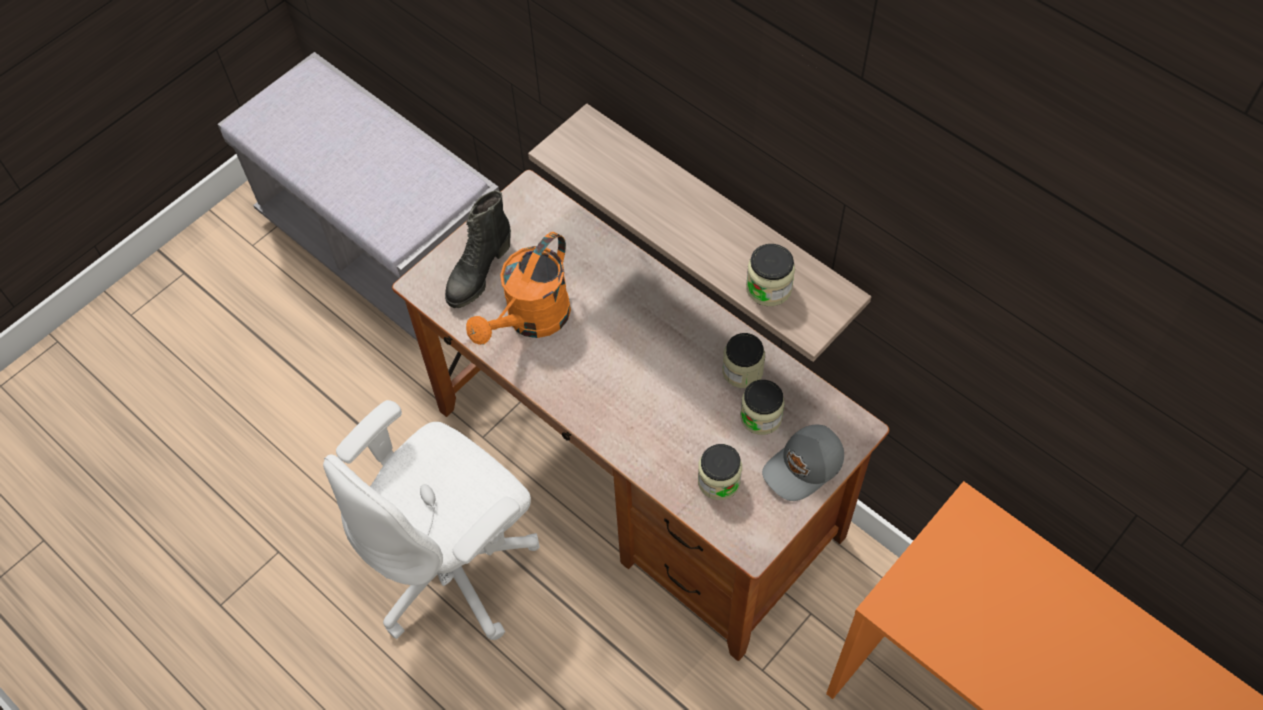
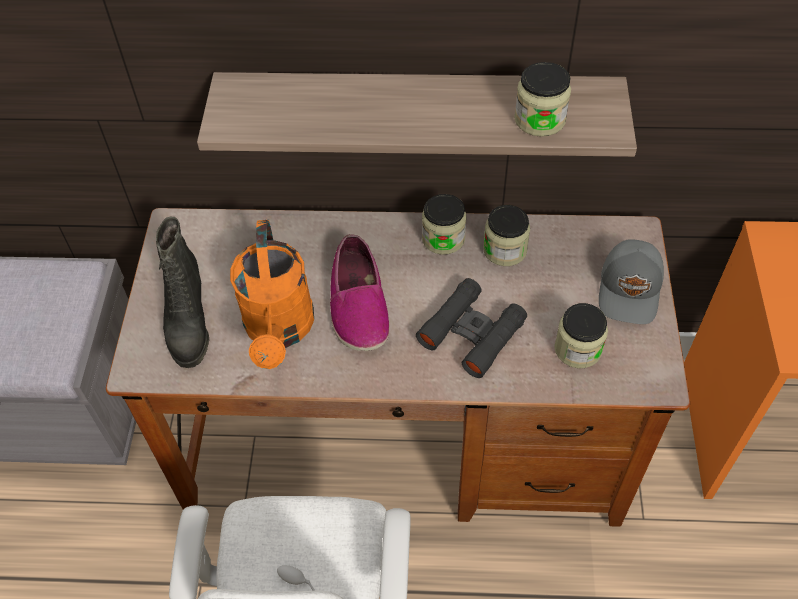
camera: 40 degrees left, 5 degrees down
jar [740,380,785,435] -> jar moved to [422,194,466,255]
none -> shoe [330,234,390,351]
none -> black binoculars [416,278,527,378]

